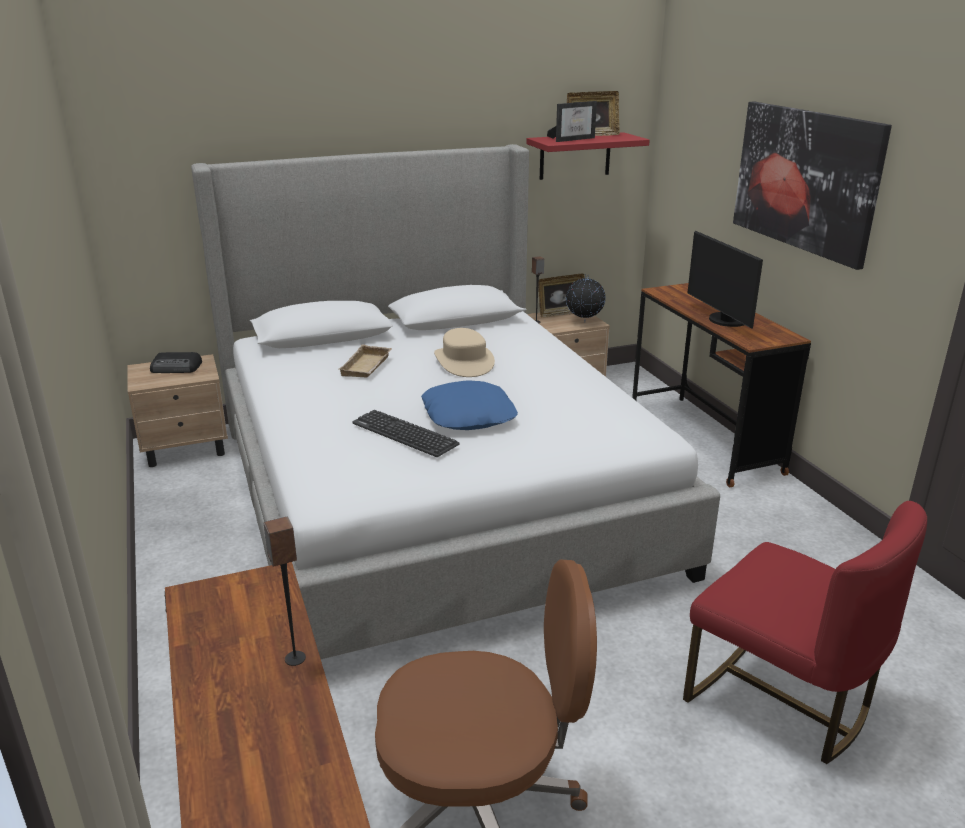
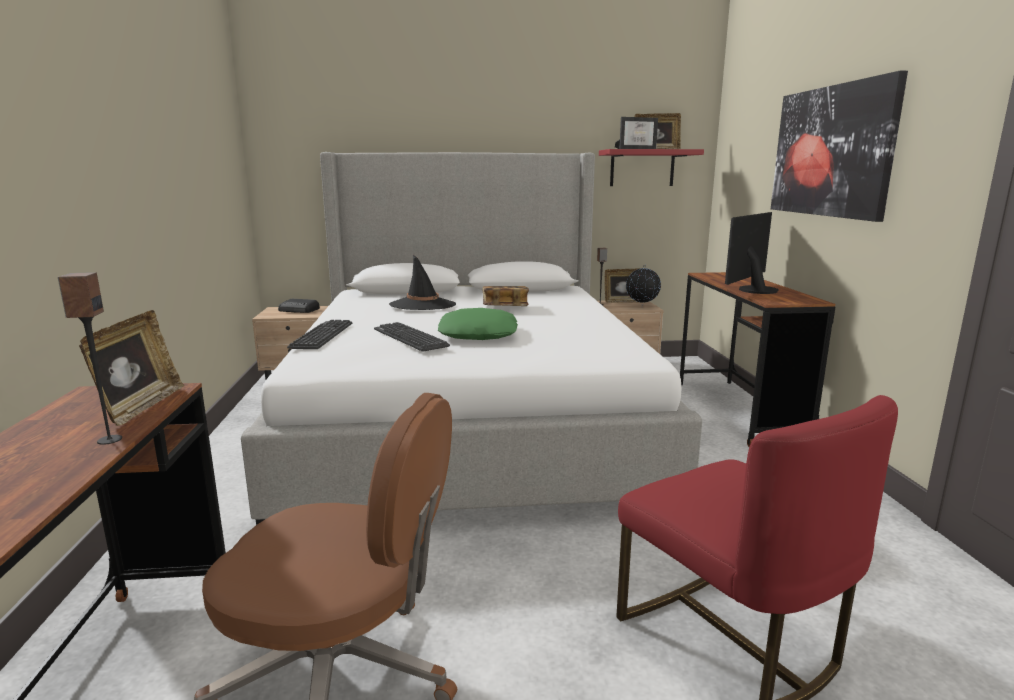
camera: 15 degrees right, 10 degrees down
beige tray [339,344,392,378] -> black hat [389,255,456,310]
blue pillow [421,380,518,430] -> green pillow [438,308,518,340]
beige hat [434,328,495,377] -> book [482,286,529,306]
monitor [688,231,763,329] -> monitor turned 45 degrees clockwise [725,212,779,294]
none -> picture frame [79,310,184,426]
none -> keyboard [287,320,352,349]

